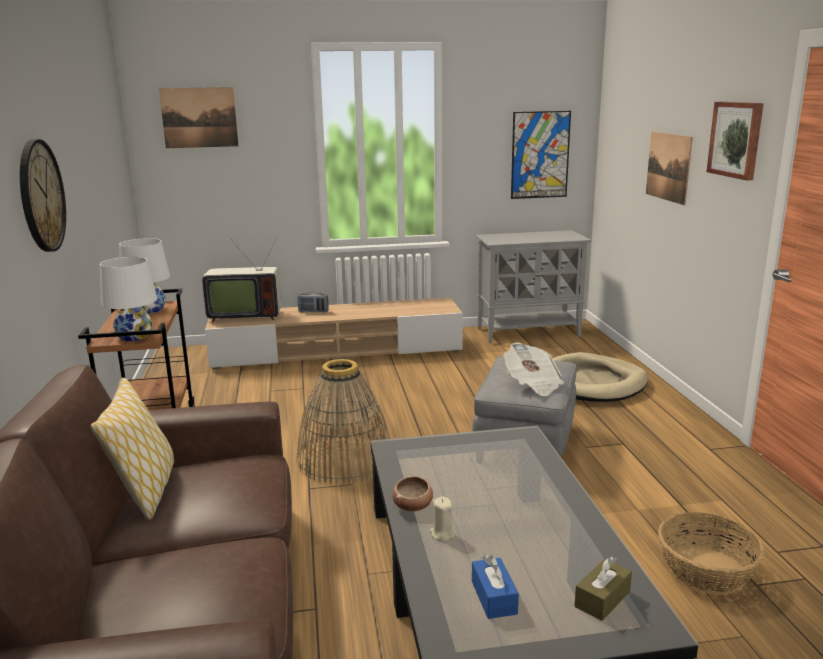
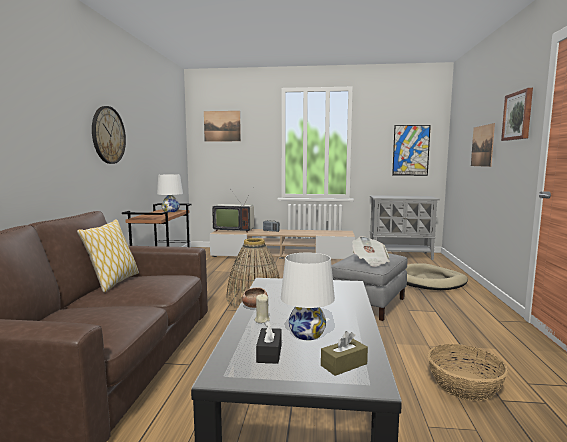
camera: 15 degrees right, 10 degrees down
white table lamp [100,257,157,341] -> white table lamp moved to [281,253,335,340]
blue tissue box [472,555,519,619] -> black tissue box [256,320,282,364]

